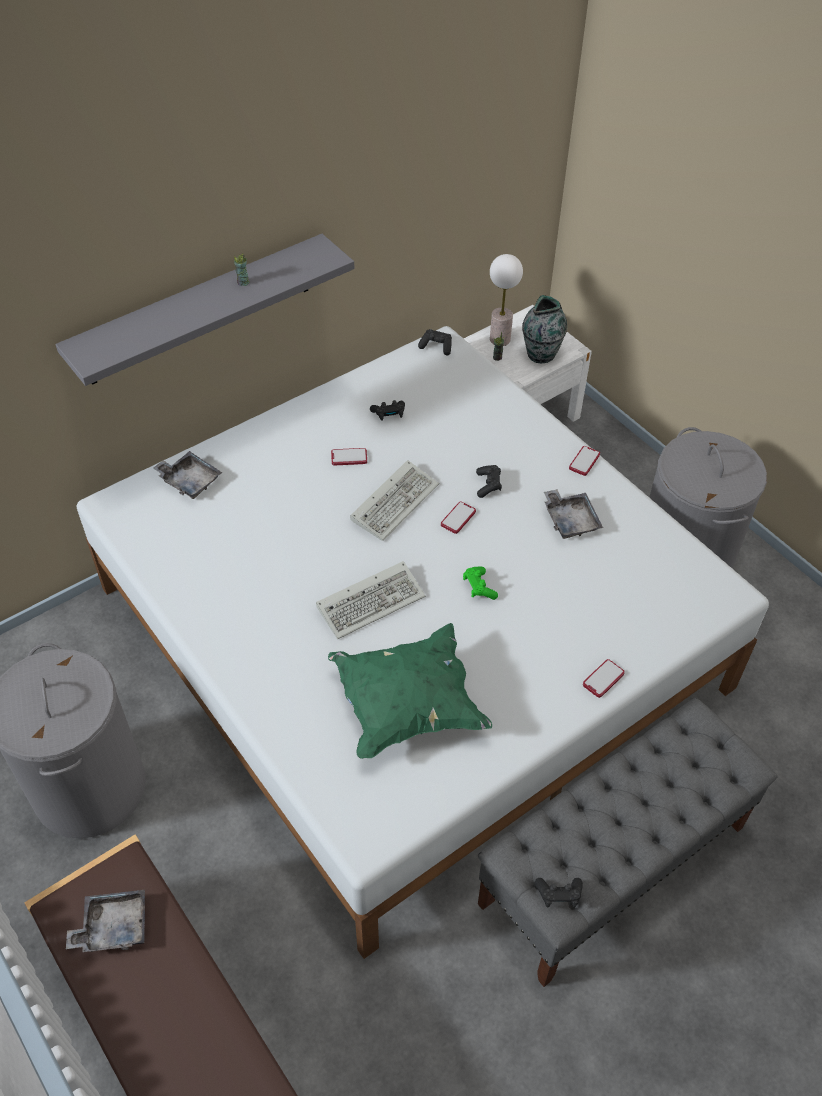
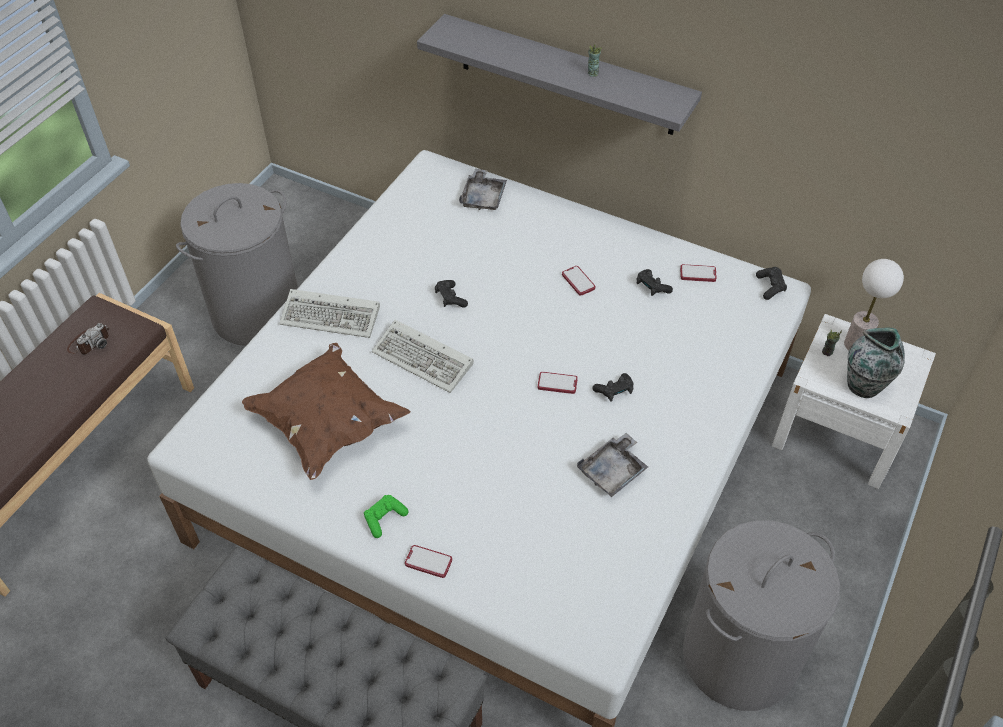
camera: 65 degrees right, 0 degrees up
grey tray [66,890,145,952] -> camera [67,323,109,354]
green pillow [328,623,492,759] -> brown pillow [242,343,410,480]
keyboard [350,460,439,541] -> keyboard moved to [279,289,380,338]
green game controller [463,567,498,600] -> green game controller moved to [364,495,408,538]
black game controller [535,878,583,907] -> black game controller moved to [435,280,468,308]
phone [569,446,600,476] -> phone moved to [680,264,717,282]

